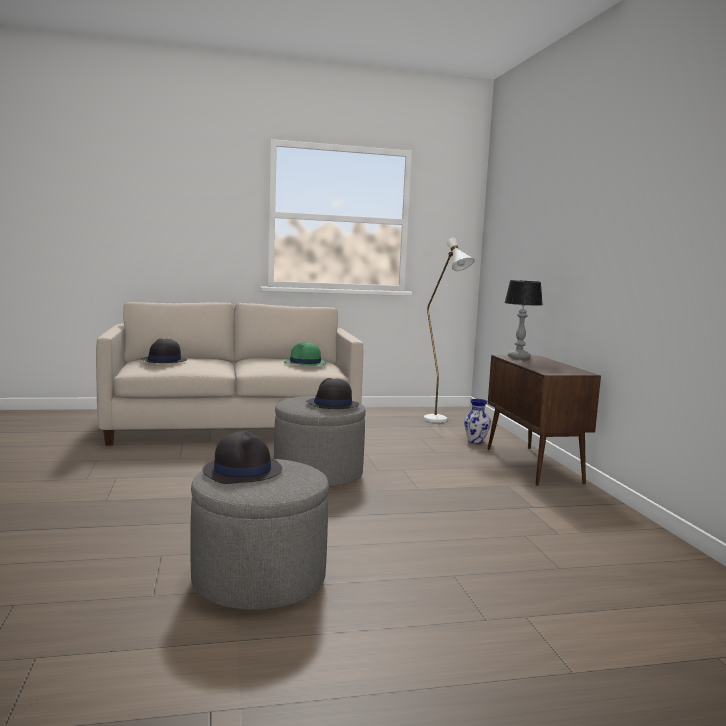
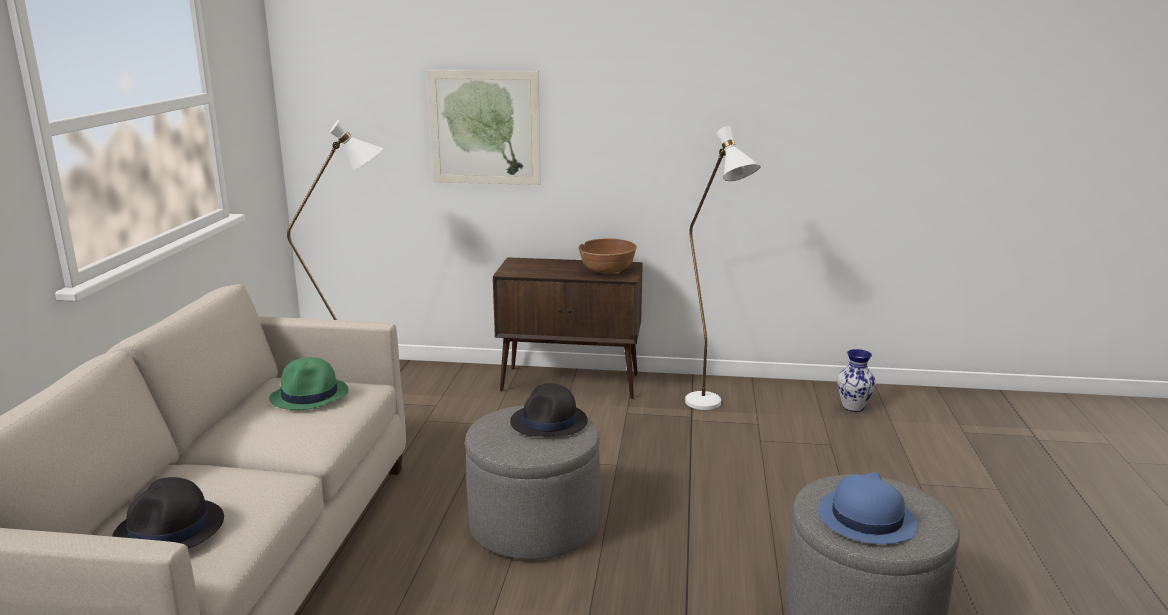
camera: 70 degrees left, 10 degrees up
black hat [203,431,282,484] -> blue hat [818,472,918,544]
vase [464,399,491,444] -> vase moved to [837,349,876,412]
table lamp [504,280,543,359] -> none
none -> picture [427,70,541,185]
none -> brown bowl [578,239,637,274]
none -> white floor lamp [685,126,761,410]

